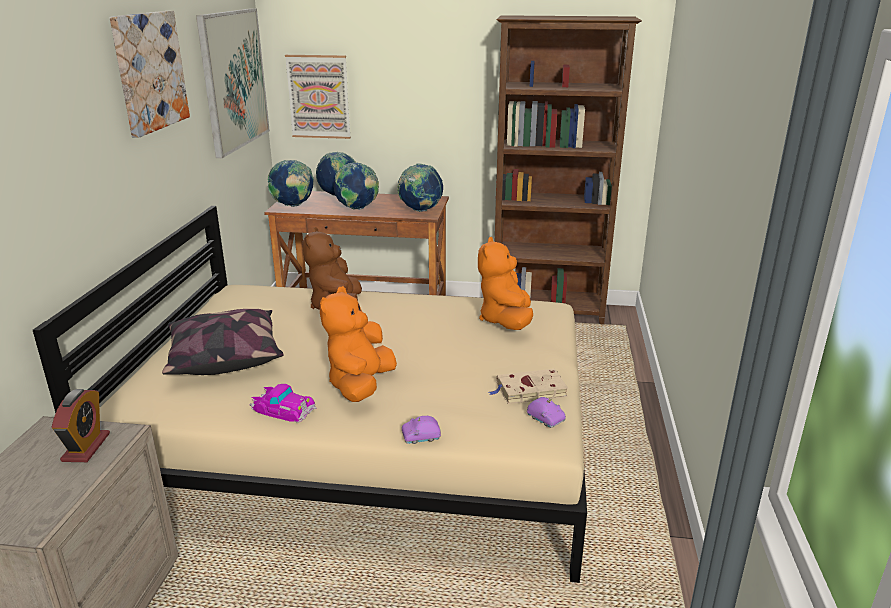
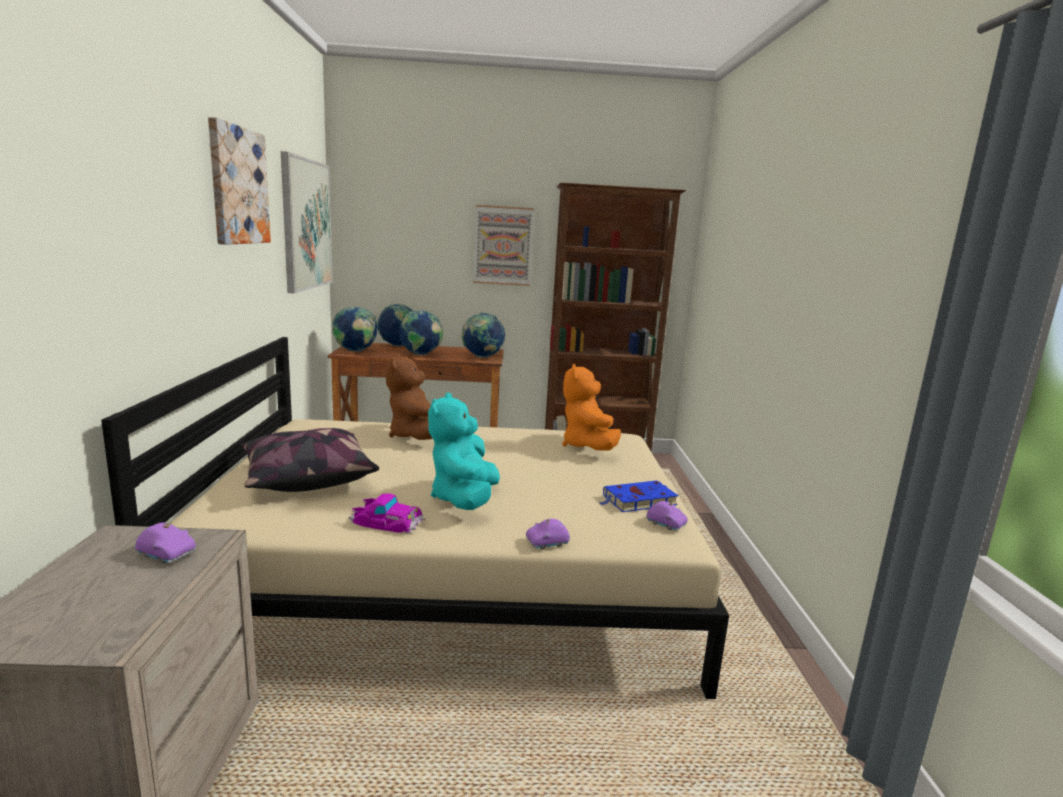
camera: 10 degrees left, 10 degrees down
alarm clock [52,389,110,462] -> purple toy car [134,521,196,563]
picture [285,55,351,139] -> picture moved to [473,205,534,286]
orange plush toy [320,286,397,402] -> turquoise plush toy [428,393,500,510]
beige book [489,369,568,404] -> blue book [600,480,678,512]

